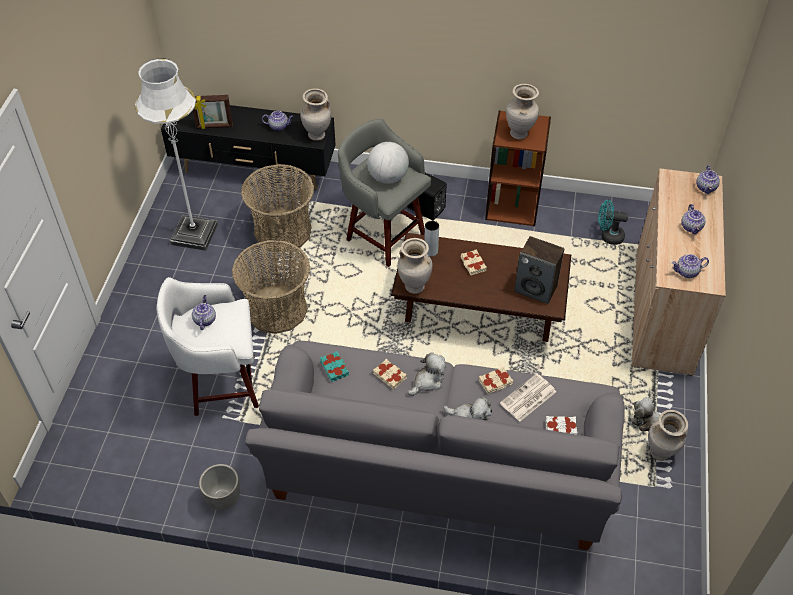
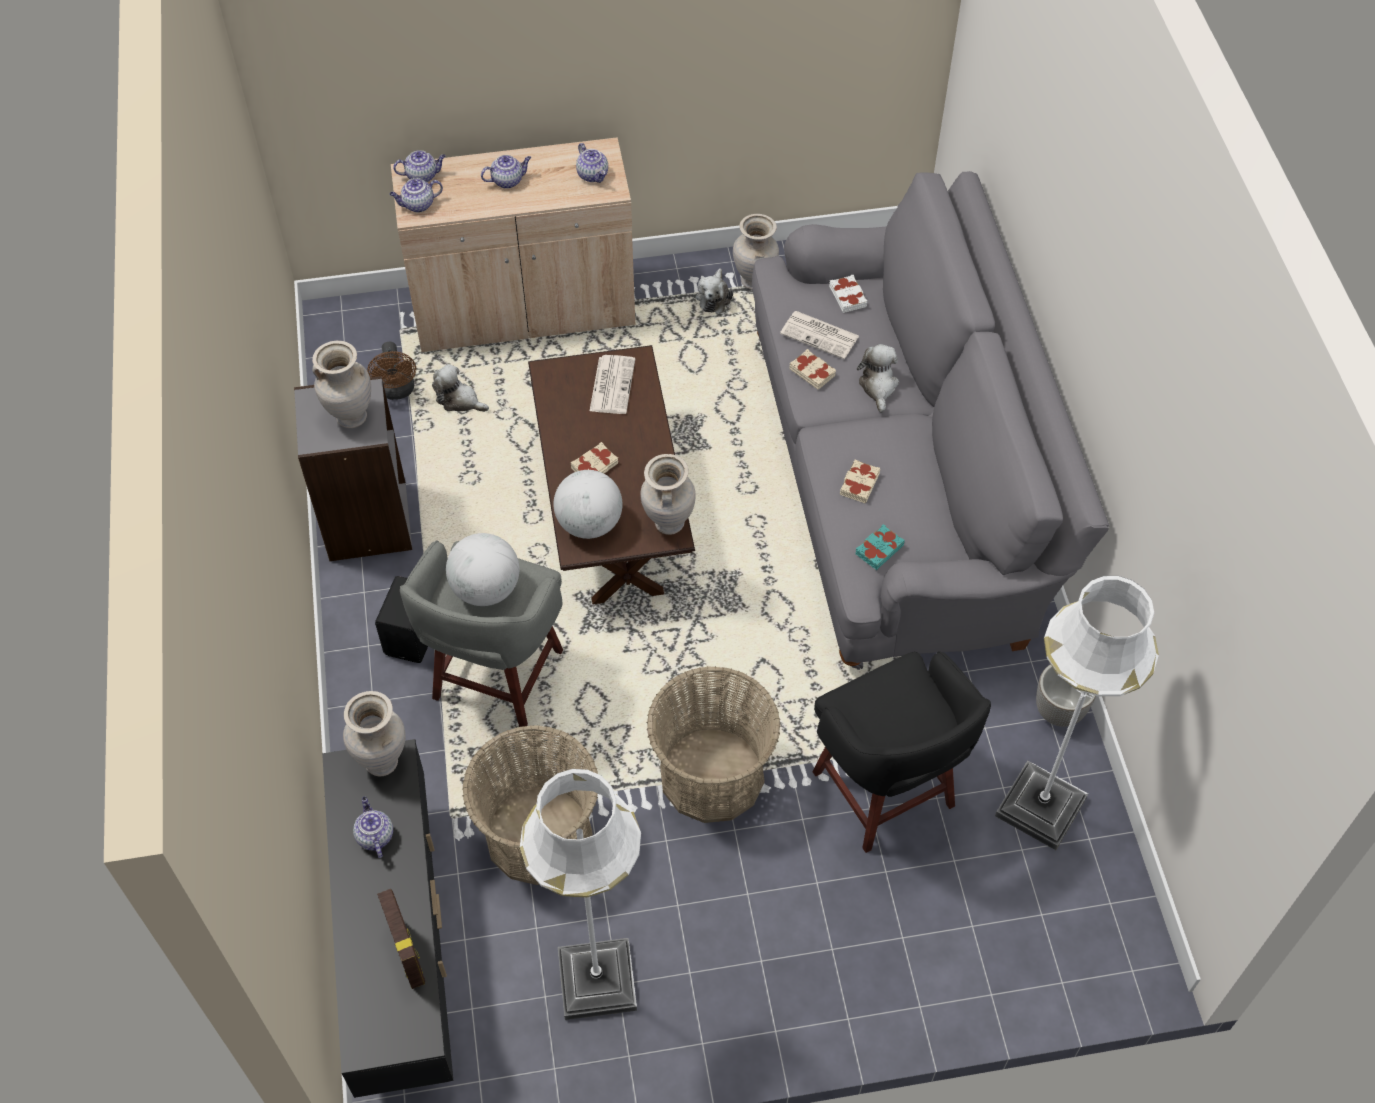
camera: 110 degrees left, 5 degrees up
white stool [156,277,259,416] -> black stool [812,651,991,853]
teapot [192,295,216,330] -> teapot moved to [389,178,443,213]
plush toy [408,352,446,396] -> plush toy moved to [432,364,489,412]
grey vase [424,221,439,257] -> globe [553,470,623,539]
brown bookcase [485,111,551,226] -> grey bookcase [294,376,412,561]
speaker [514,236,564,304] -> newspaper [590,355,635,414]
turquoise fan [598,200,628,245] -> brown fan [367,342,416,400]
none -> white floor lamp [995,576,1159,850]

